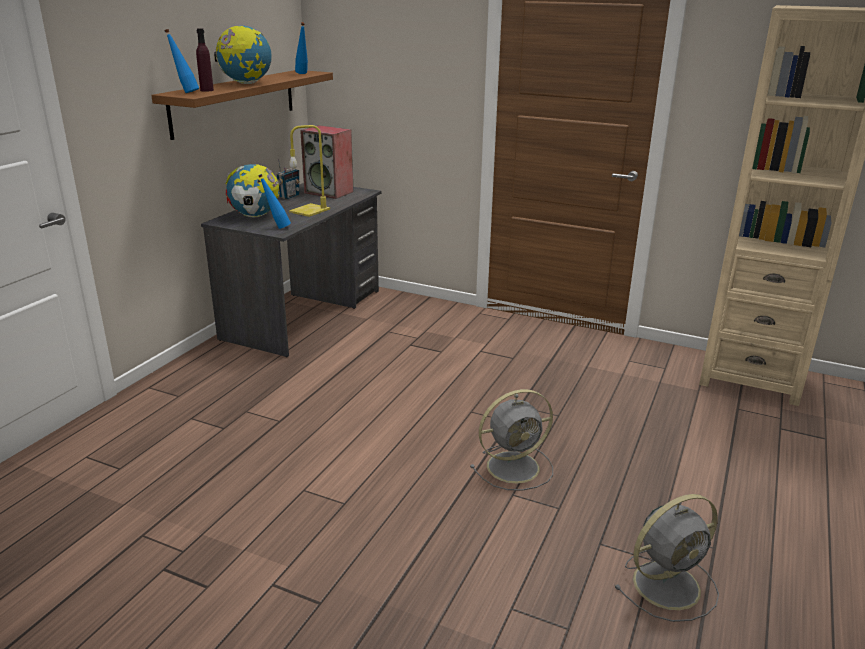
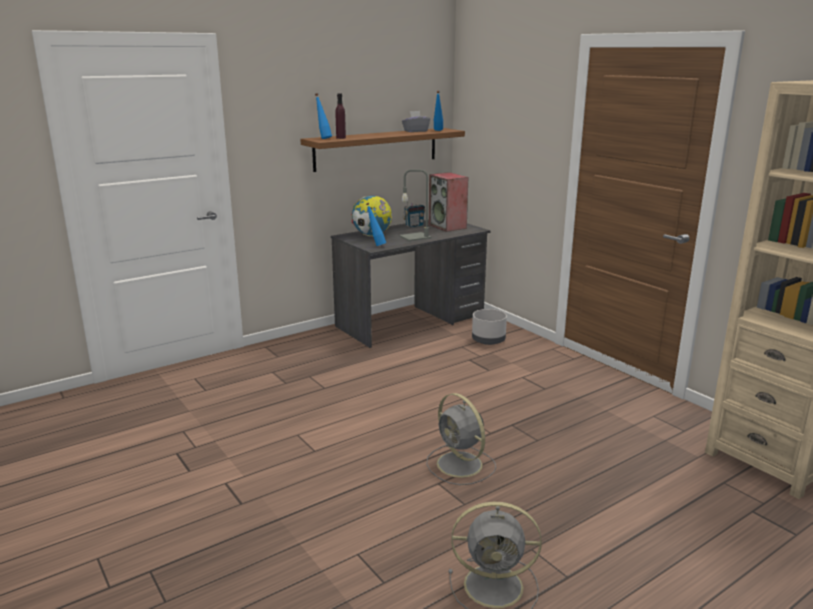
camera: 30 degrees right, 5 degrees down
globe [214,26,272,84] -> none
yellow table lamp [289,125,330,217] -> grey table lamp [399,169,432,241]
grey fan [470,389,553,490] -> grey fan turned 45 degrees clockwise [426,393,496,485]
none -> grey tissue box [402,111,430,132]
none -> grey planter [472,309,507,345]

